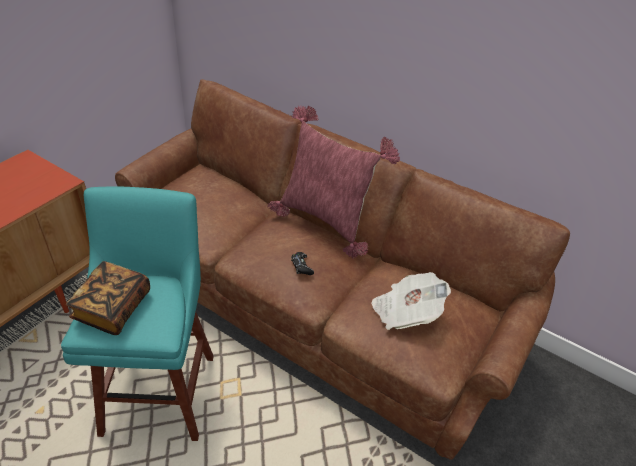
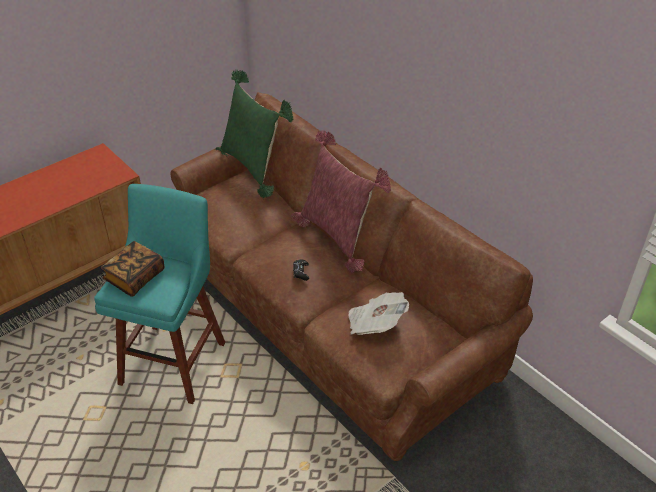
camera: 20 degrees right, 0 degrees up
none -> green pillow [215,69,293,199]

